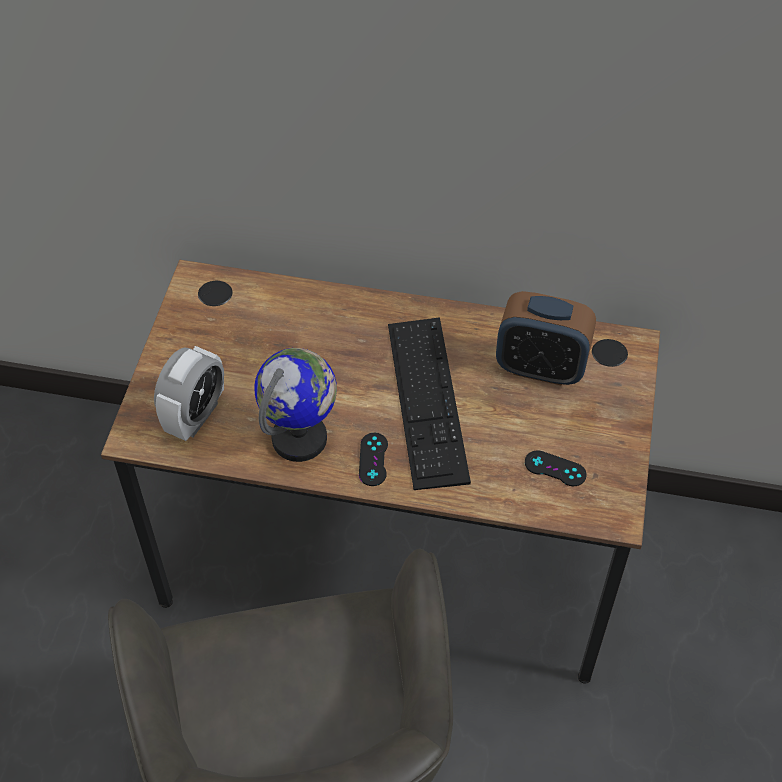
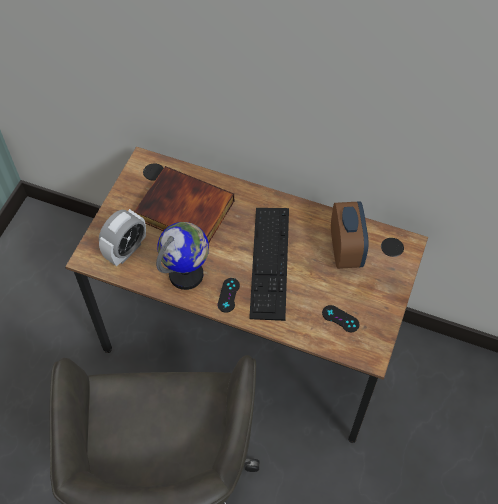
camera: 10 degrees right, 5 degrees up
alarm clock [496,291,596,386] -> alarm clock turned 120 degrees counterclockwise [331,201,369,269]
none -> book [134,166,234,243]

